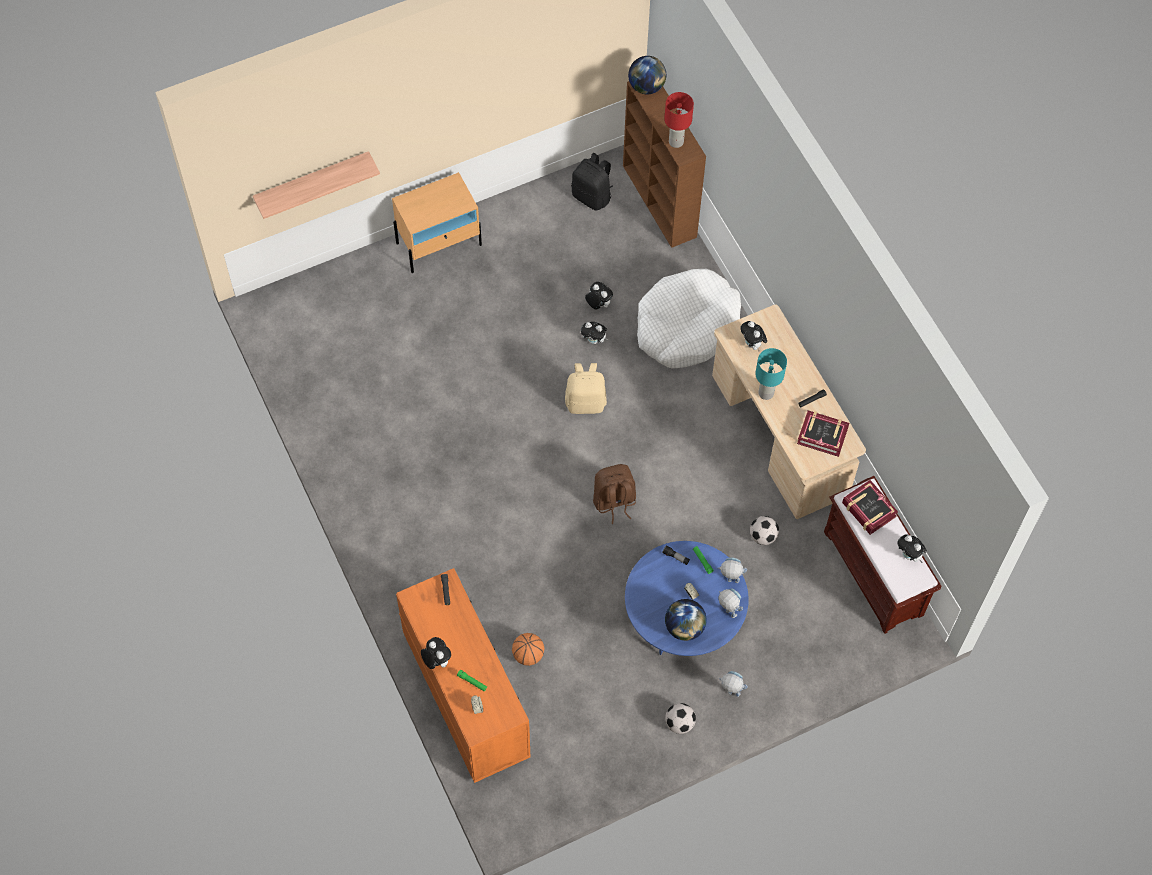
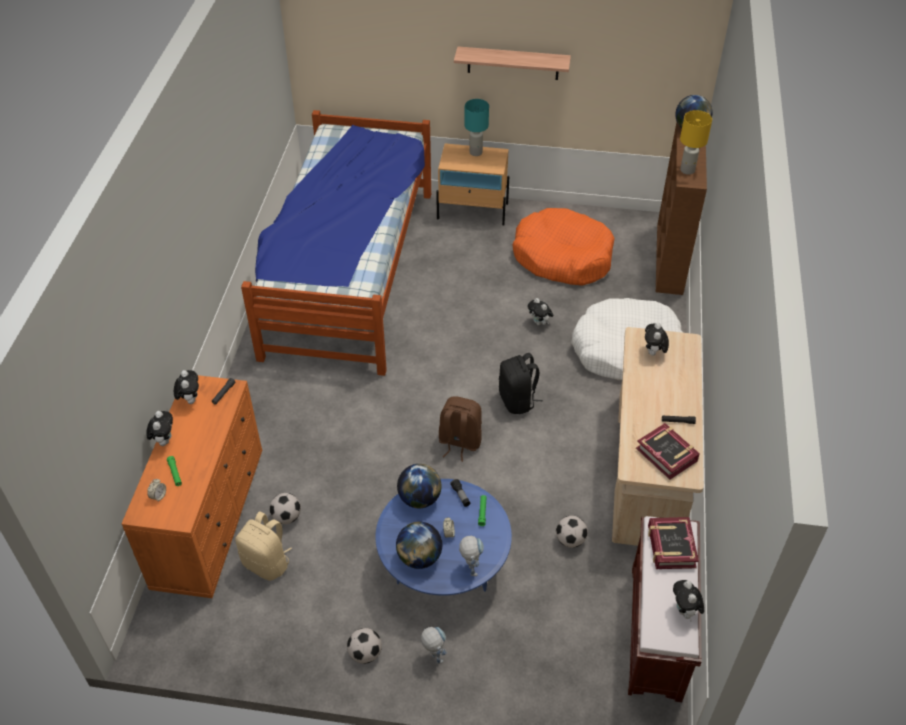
camera: 35 degrees right, 15 degrees down
shelf [253,151,380,219] -> shelf moved to [454,46,571,80]
basketball [512,633,545,666] -> football [269,493,301,524]
beige backpack [565,363,607,414] -> beige backpack moved to [235,511,292,581]
black backpack [571,153,613,211] -> black backpack moved to [499,353,543,414]
plush toy [585,282,613,310] -> plush toy moved to [174,370,199,404]
red table lamp [664,92,694,148] -> yellow table lamp [680,110,712,175]
toy robot [718,558,747,583] -> none
turquoise table lamp [755,348,787,400] -> turquoise table lamp moved to [464,99,489,156]
none -> bed [241,110,431,376]
none -> globe [397,464,442,508]
none -> orange dog bed [512,208,615,286]

